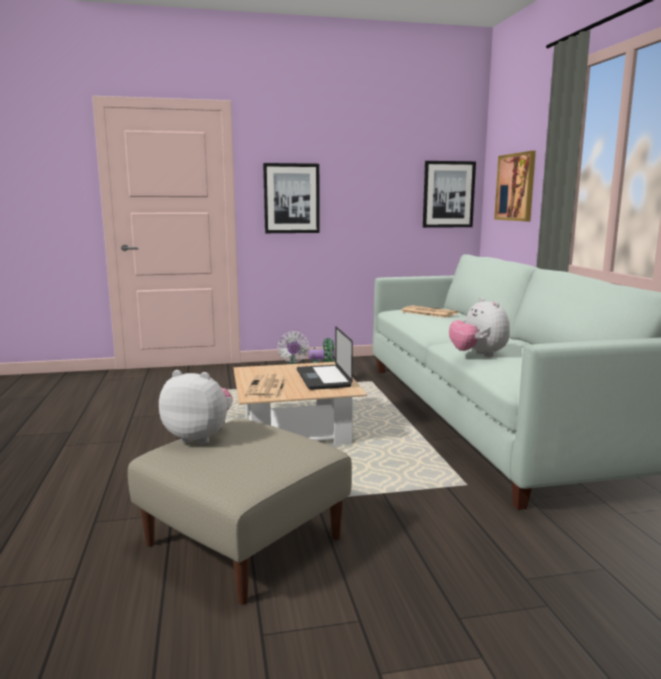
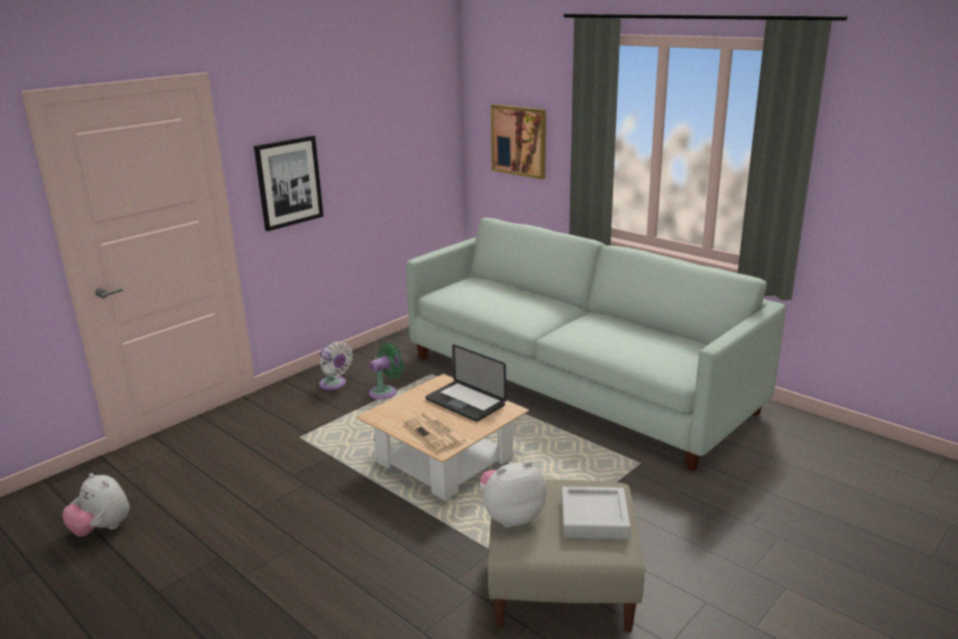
camera: 35 degrees left, 10 degrees up
newspaper [401,305,458,318] -> none
picture [423,161,476,228] -> none
plush toy [449,298,510,357] -> plush toy moved to [63,473,129,537]
none -> grey tray [561,486,631,539]

